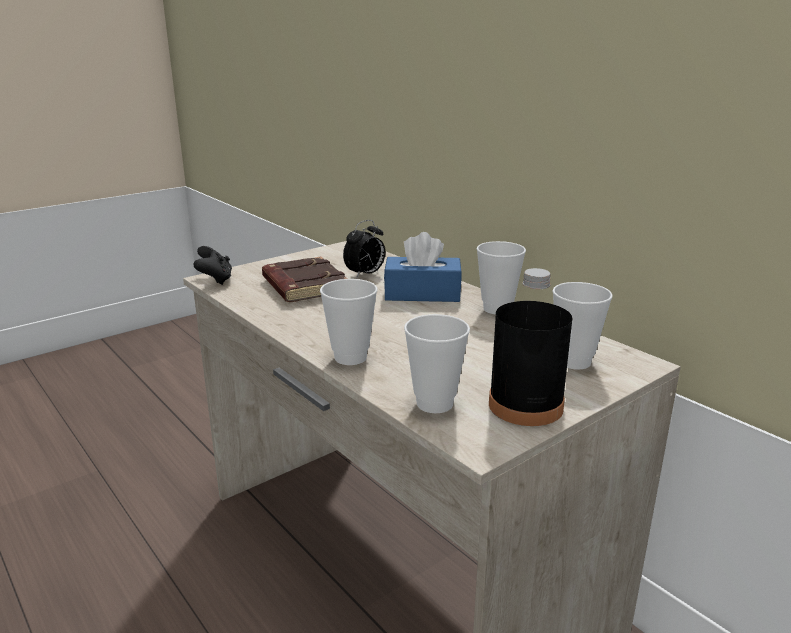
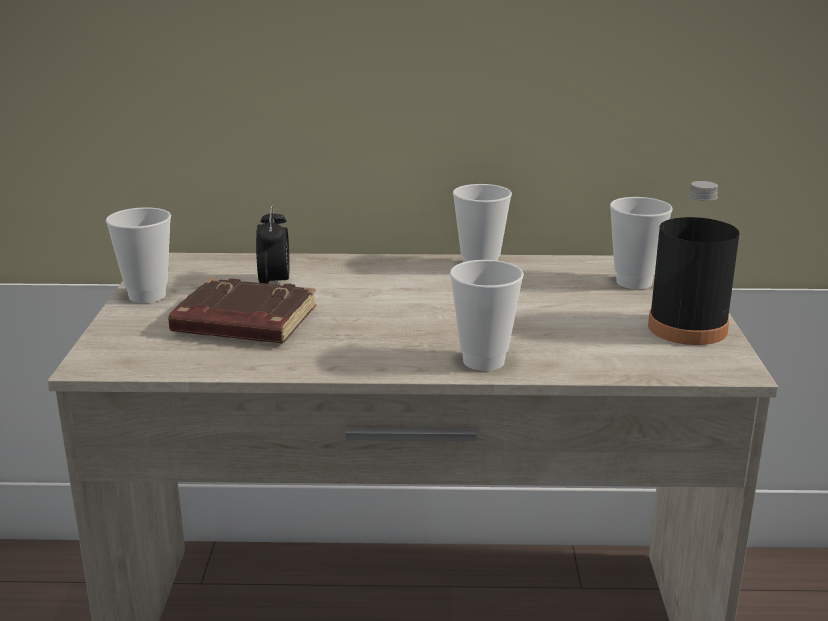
camera: 50 degrees left, 0 degrees up
black game controller [193,246,232,285] -> none
blue tissue box [384,232,462,302] -> none
cup [404,314,470,413] -> cup moved to [106,207,171,303]

